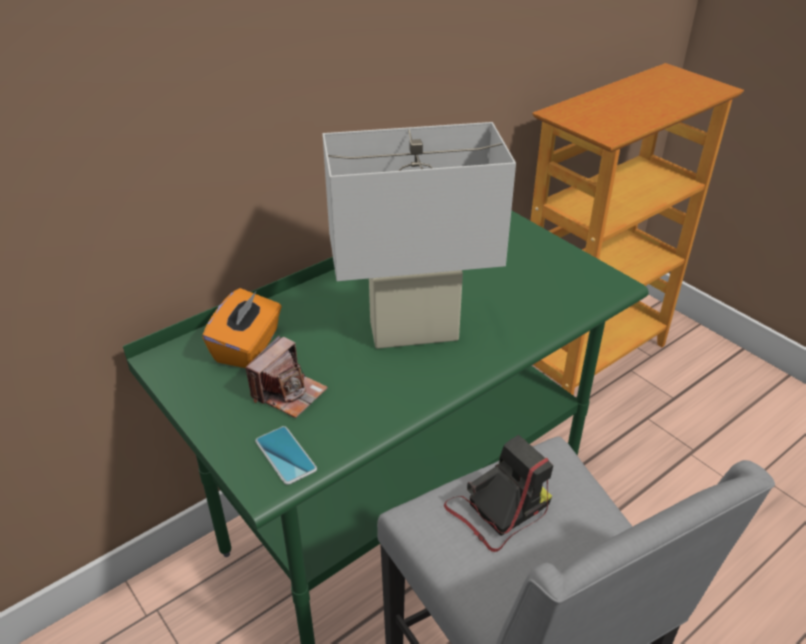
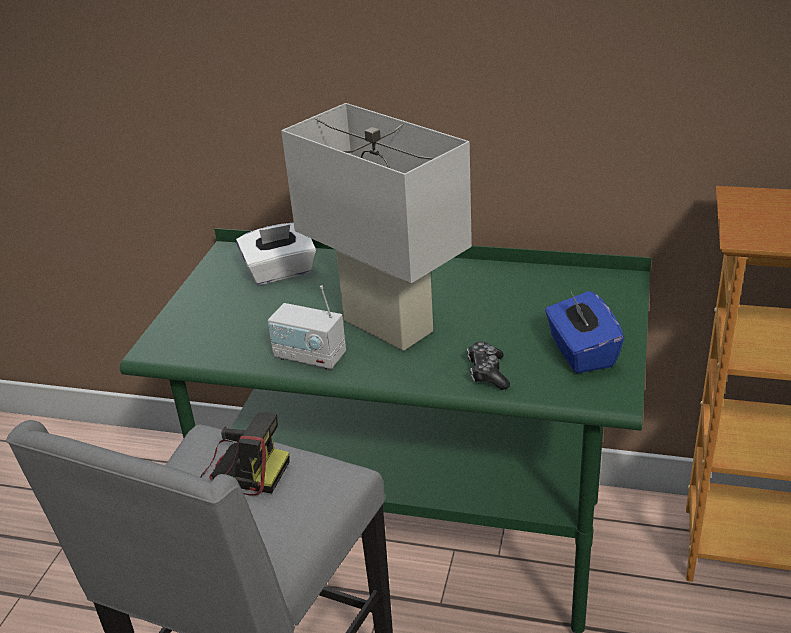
camera: 55 degrees right, 5 degrees down
orange tissue box [202,288,282,368] -> white tissue box [236,223,316,285]
camera [245,336,328,418] -> none
phone [255,426,317,485] -> none
none -> radio [268,286,346,369]
none -> game controller [467,342,510,390]
none -> blue tissue box [545,290,624,373]

